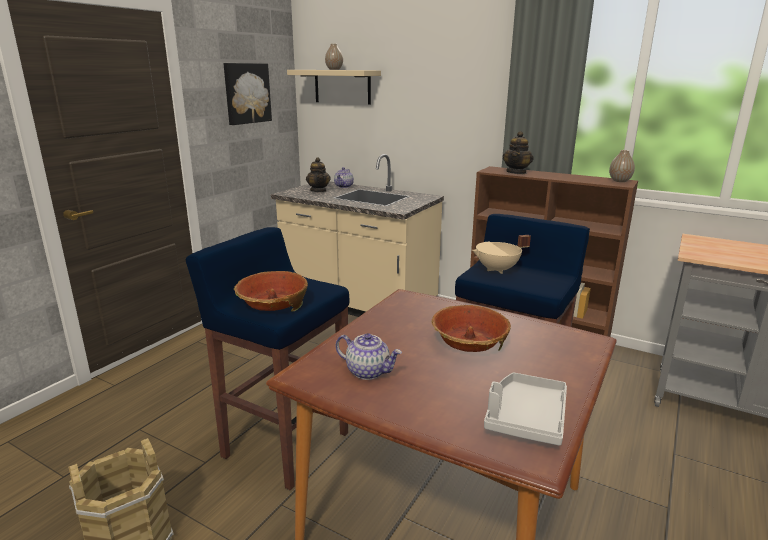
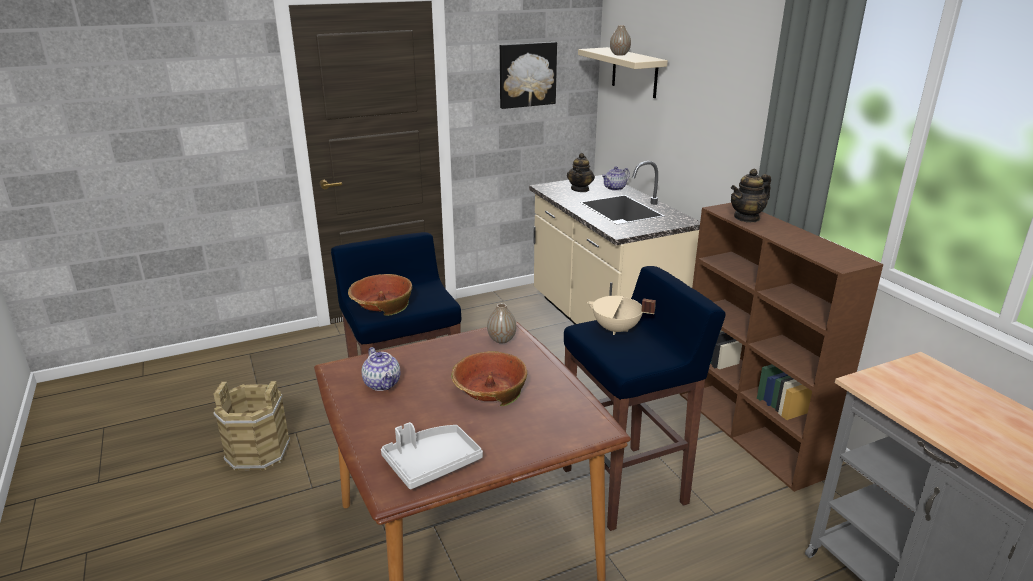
camera: 35 degrees right, 5 degrees up
vase [609,150,635,182] -> vase moved to [487,303,517,344]

